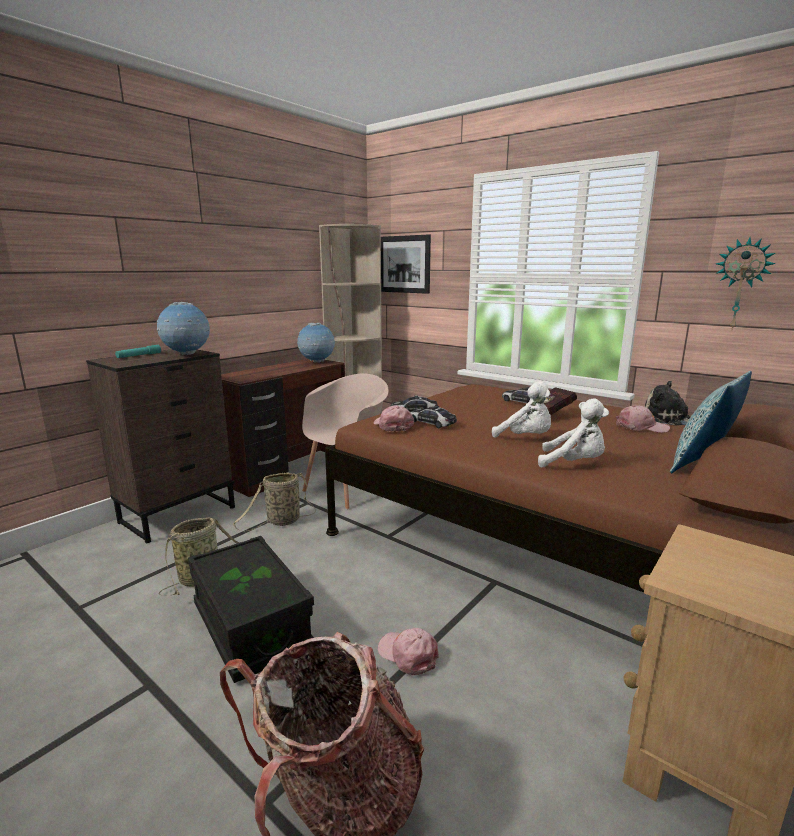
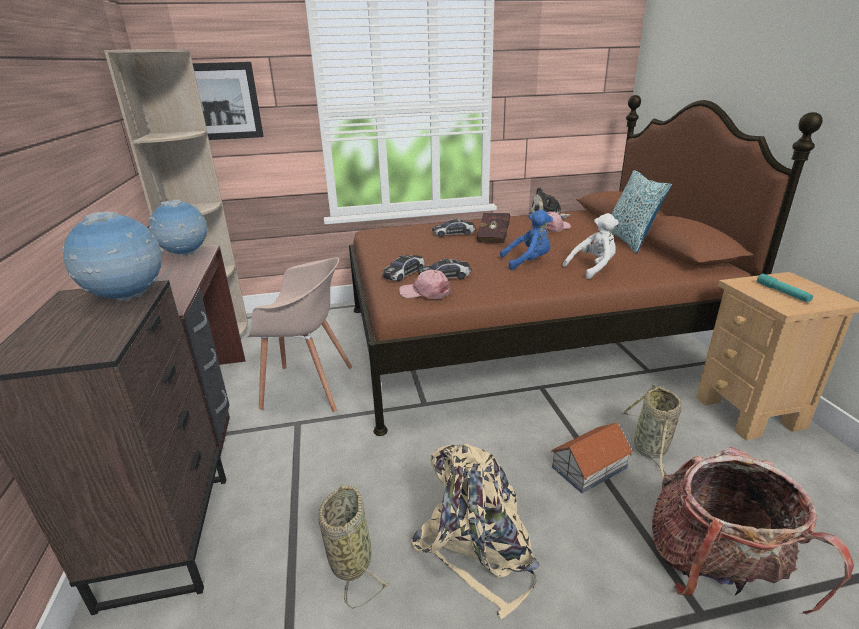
camera: 50 degrees left, 10 degrees up
turquoise flashlight [115,345,161,358] -> turquoise flashlight moved to [757,274,813,302]
black storage box [188,536,314,683] -> beige backpack [411,444,539,619]
basket [233,473,316,531] -> basket moved to [620,383,682,479]
beige chair [302,373,388,509] -> beige chair turned 105 degrees clockwise [247,257,352,412]
pink cap [378,628,439,676] -> toy house [551,423,633,493]
white plush toy [492,381,551,438] -> blue plush toy [500,210,553,270]
wall clock [716,237,776,331] -> none

